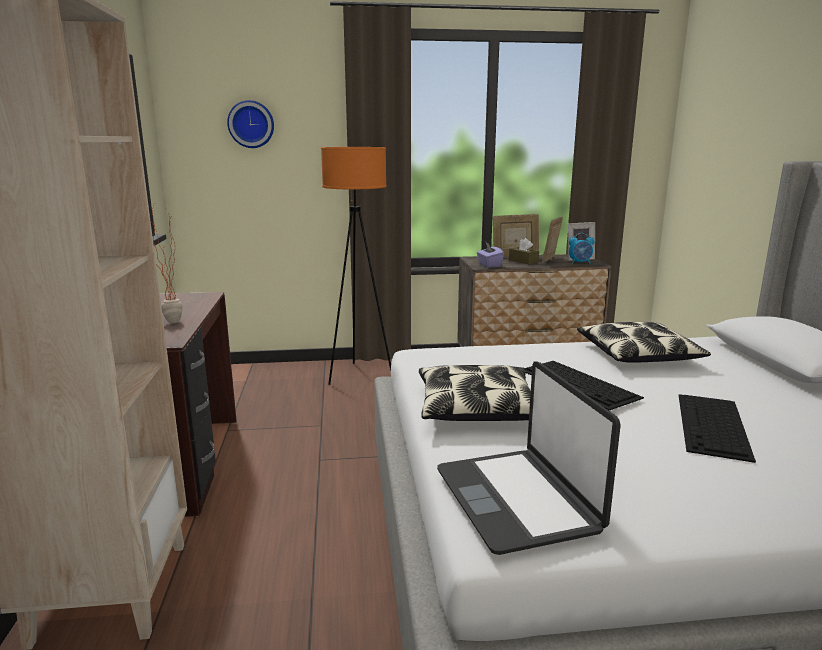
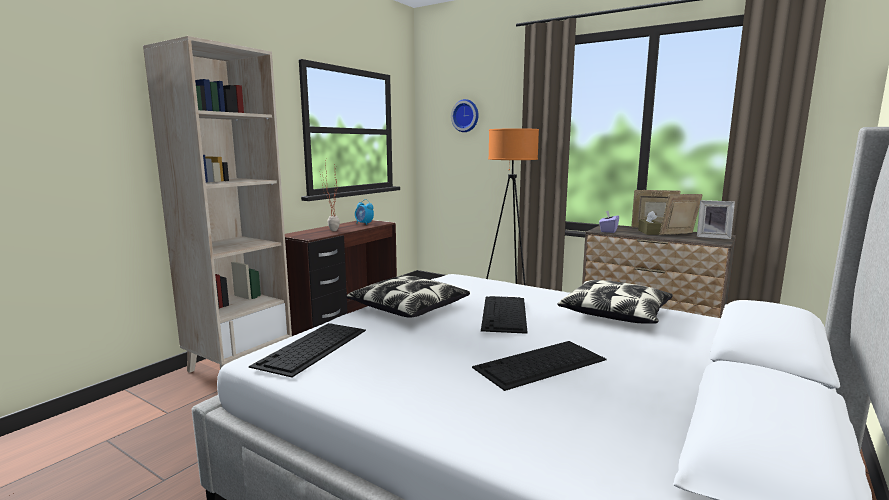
camera: 40 degrees right, 5 degrees down
laptop [437,361,621,555] -> keyboard [249,323,366,377]
alarm clock [569,233,594,264] -> alarm clock moved to [355,199,374,225]

